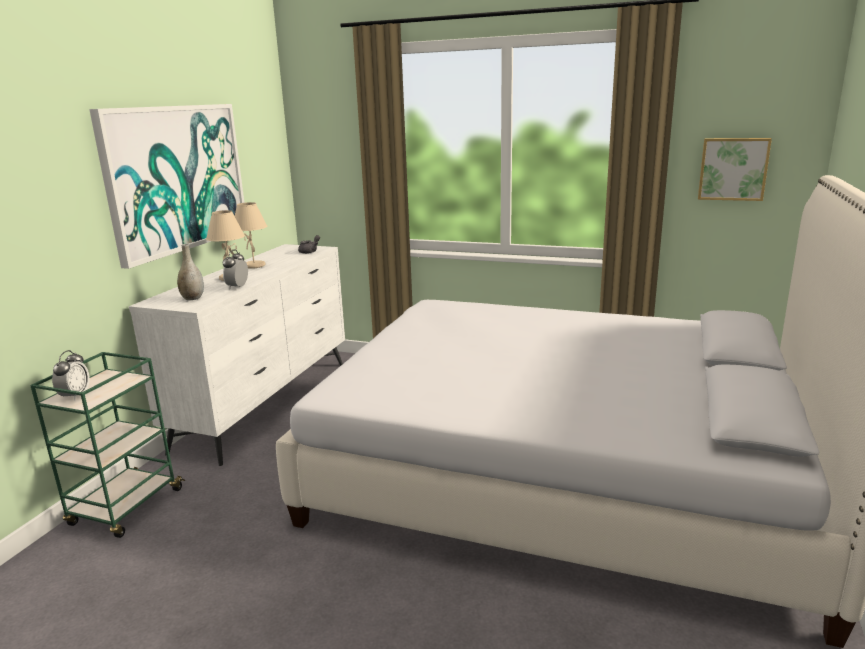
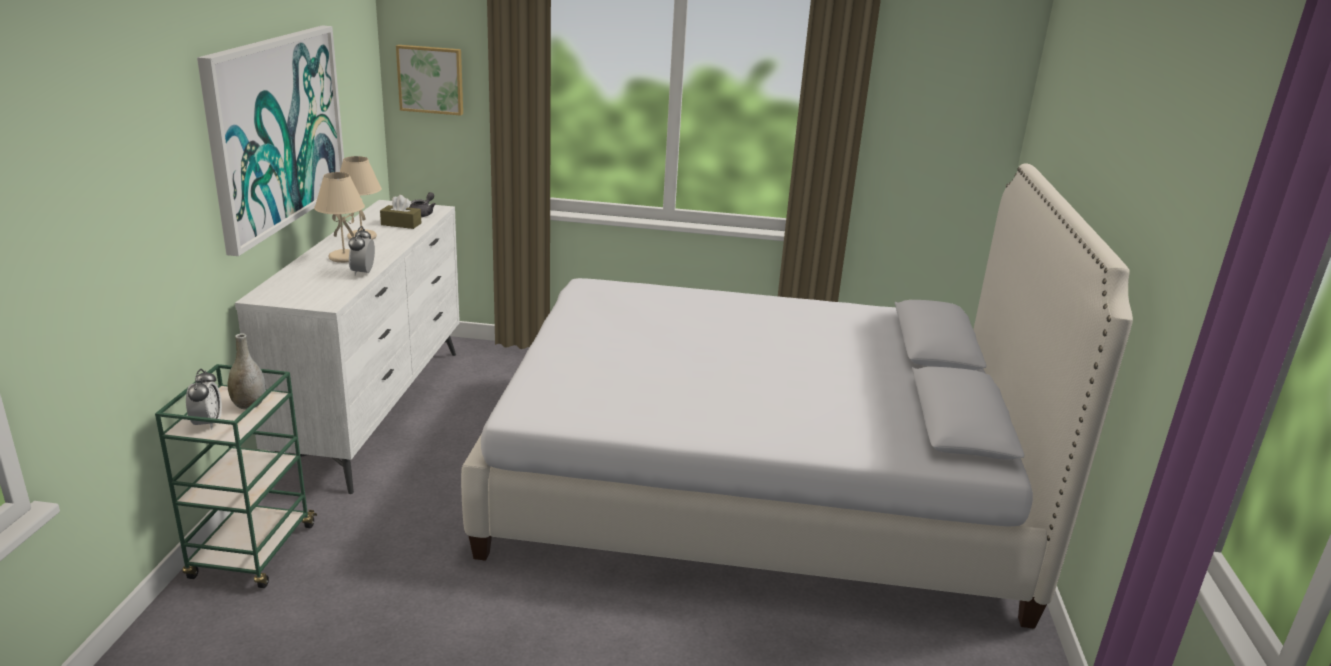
camera: 15 degrees left, 5 degrees up
grey vase [177,244,204,300] -> grey vase moved to [228,333,266,409]
picture [698,138,772,201] -> picture moved to [396,45,463,116]
none -> brown tissue box [380,195,421,229]

